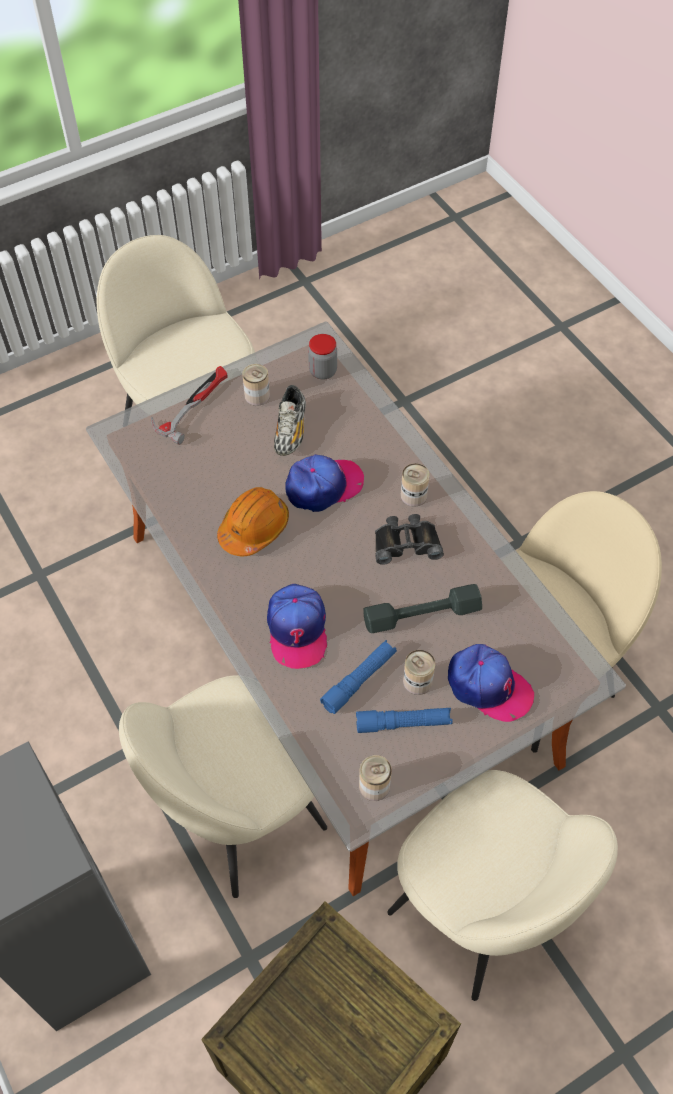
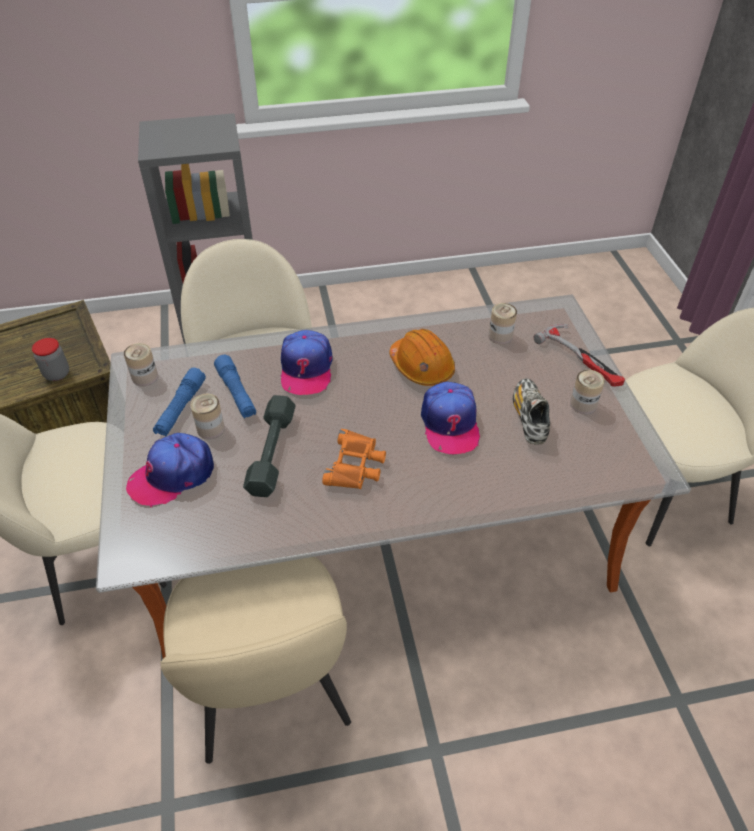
camera: 110 degrees right, 10 degrees down
cap [267,584,327,669] -> cap turned 105 degrees counterclockwise [280,330,333,395]
shoe [274,385,306,456] -> shoe turned 60 degrees clockwise [513,378,550,445]
jar [308,334,337,380] -> jar moved to [32,338,69,381]
black binoculars [375,514,444,565] -> orange binoculars [322,429,386,489]
can [400,463,430,507] -> can moved to [488,303,517,344]

